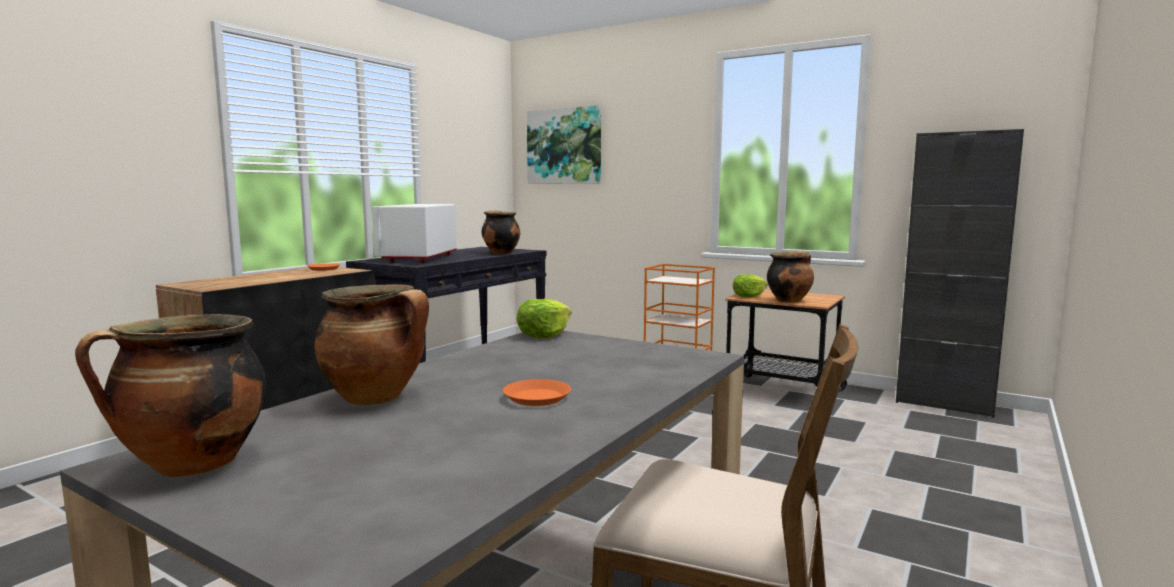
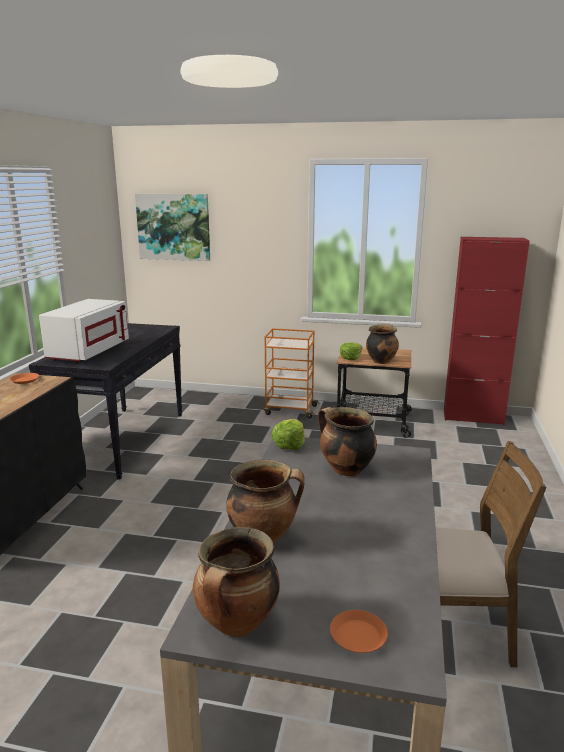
camera: 20 degrees left, 10 degrees up
white microwave [372,204,457,263] -> white microwave turned 150 degrees counterclockwise [39,299,129,363]
cooking pot [482,210,520,254] -> cooking pot moved to [318,407,377,476]
orange plate [503,379,571,406] -> orange plate moved to [330,610,388,653]
black cabinet [896,129,1024,418] -> red cabinet [444,237,529,425]

